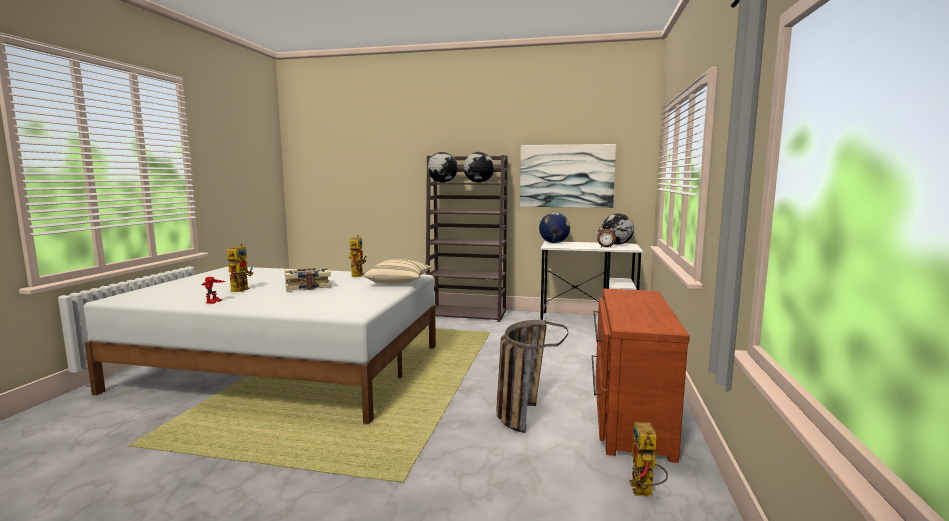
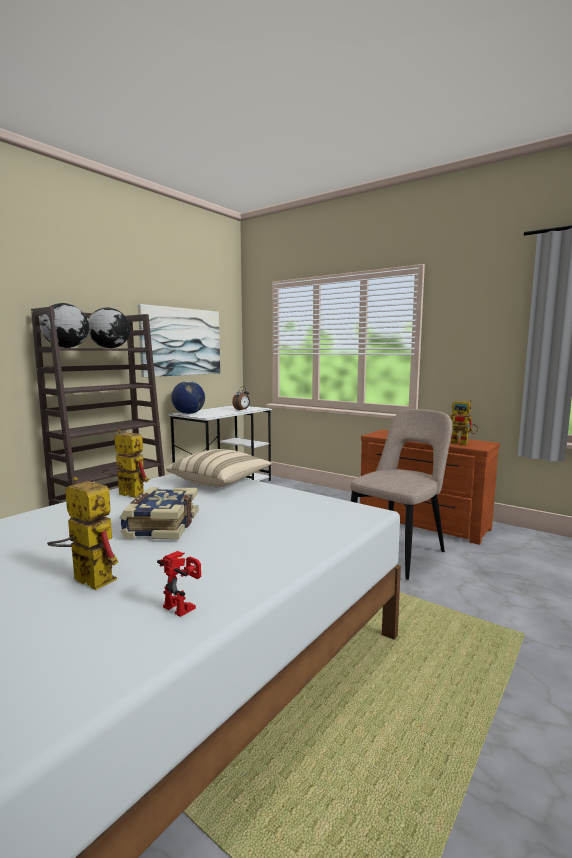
camera: 65 degrees left, 0 degrees up
basket [496,320,568,433] -> beige chair [350,409,453,580]
globe [602,213,634,245] -> none
toy robot [629,422,668,496] -> toy robot moved to [450,400,478,445]

